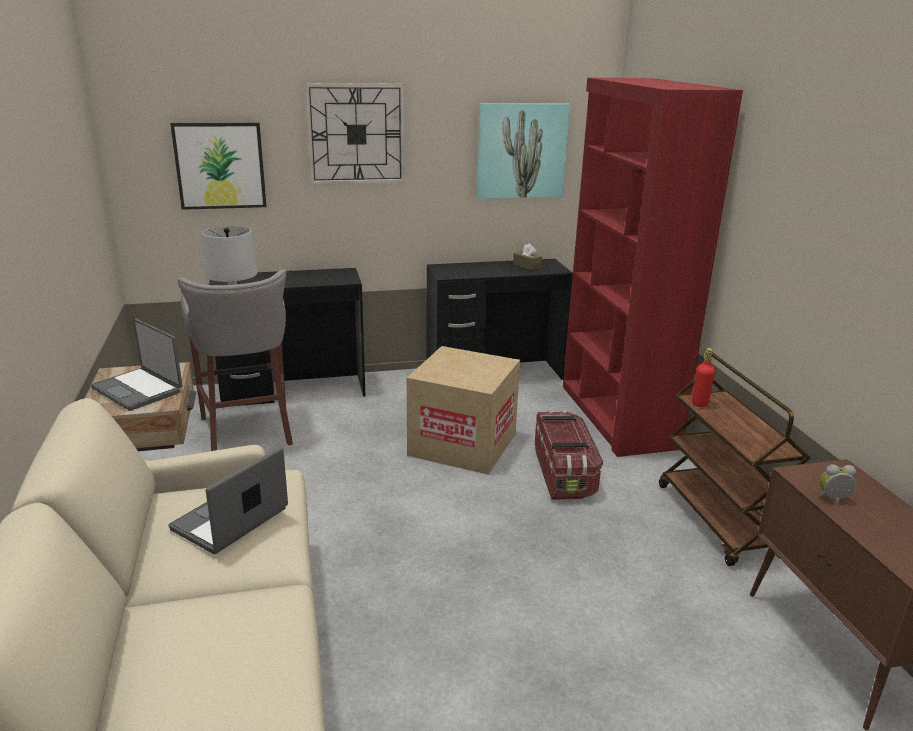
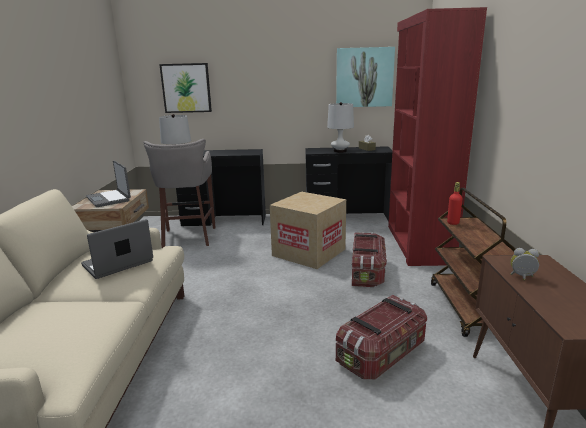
camera: 15 degrees right, 5 degrees down
wall clock [305,83,405,185] -> none
none -> white table lamp [327,102,354,153]
none -> storage box [336,295,427,379]

